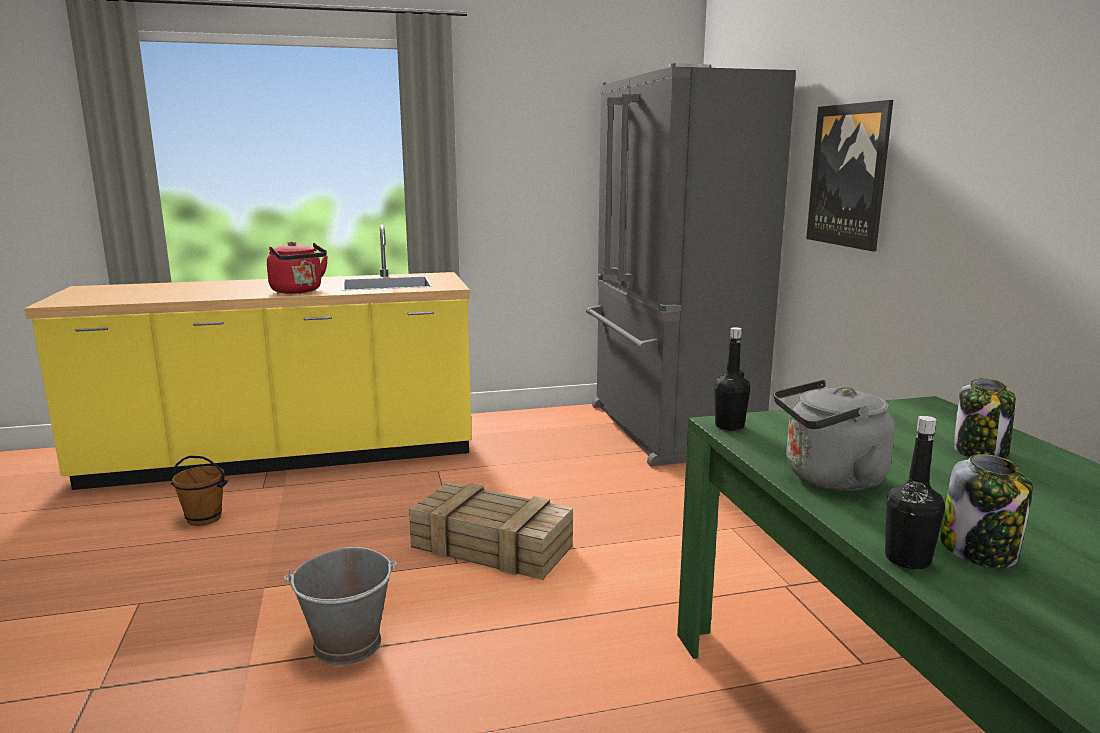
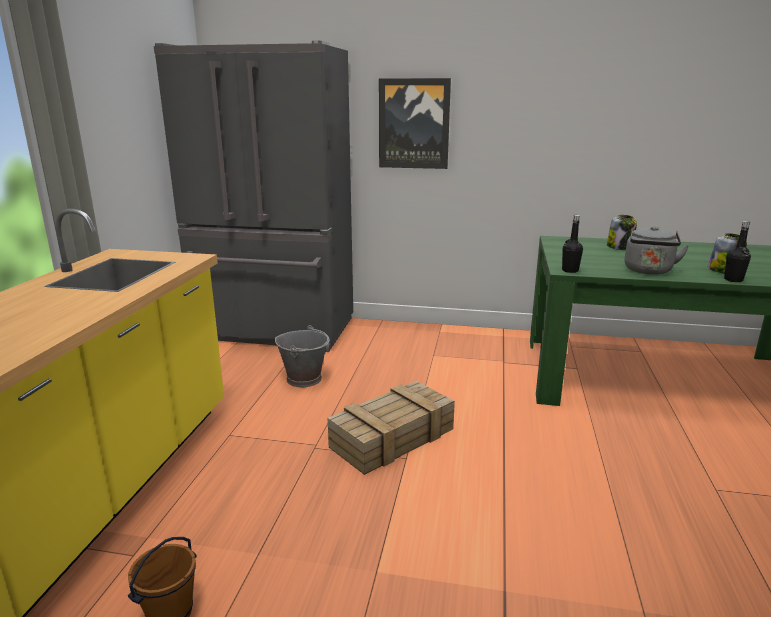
camera: 65 degrees left, 5 degrees up
red kettle [267,241,328,294] -> none
grey bucket [284,547,397,666] -> grey bucket moved to [275,325,330,387]

